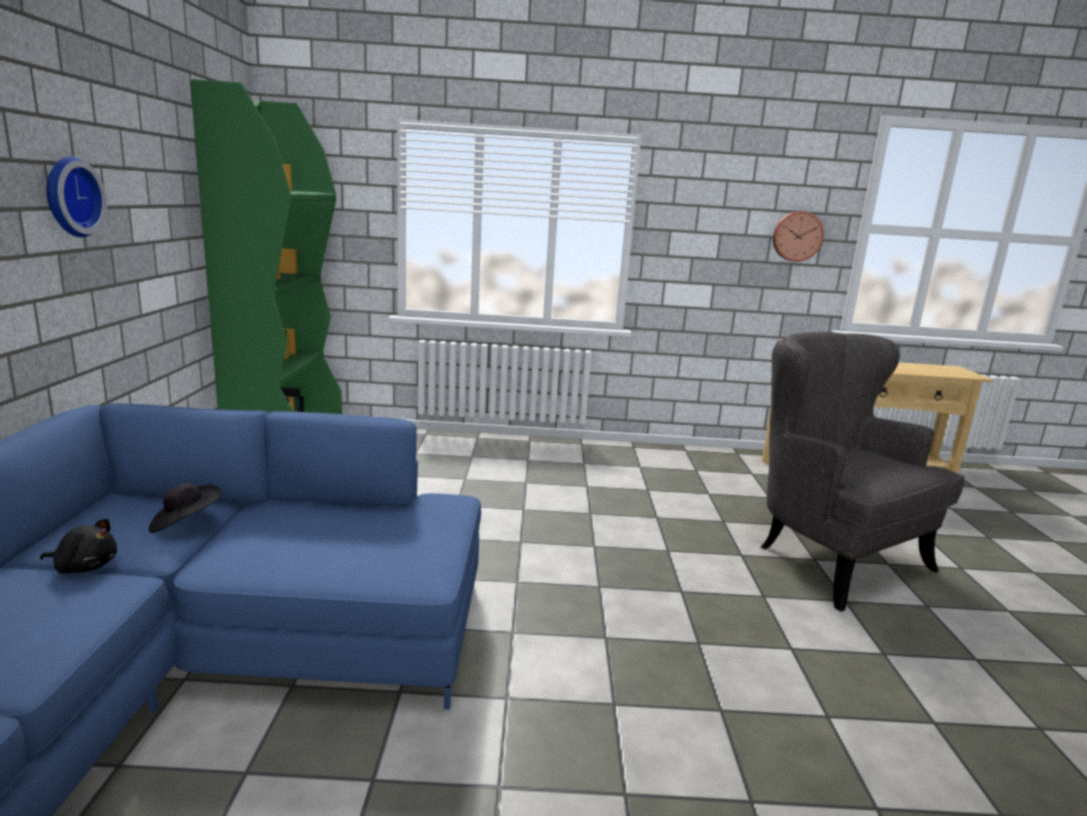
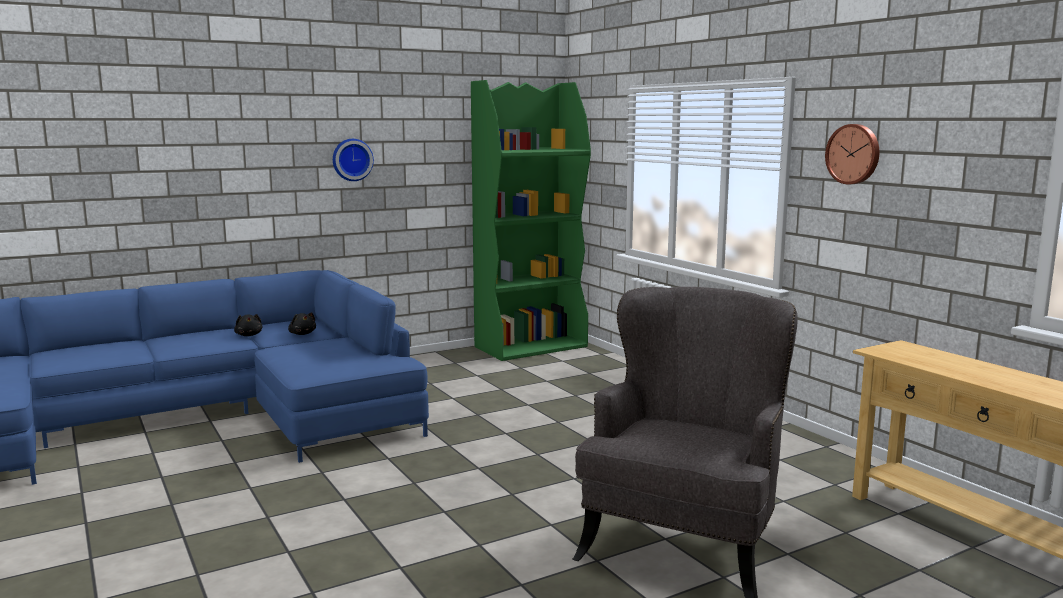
camera: 60 degrees right, 5 degrees down
black hat [149,483,222,533] -> black plush toy [288,312,316,335]
wall clock [773,211,824,262] -> wall clock moved to [825,124,879,184]

